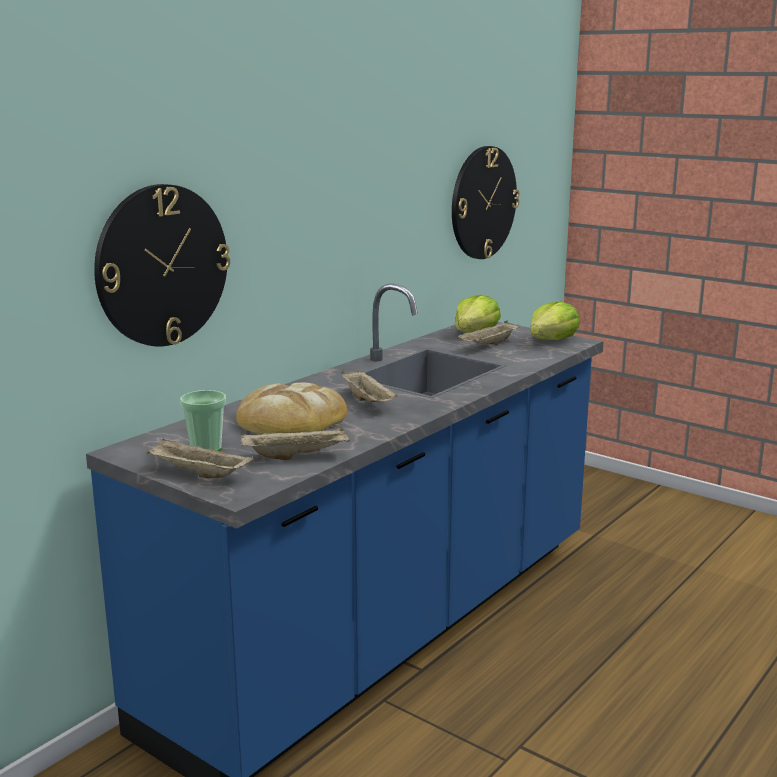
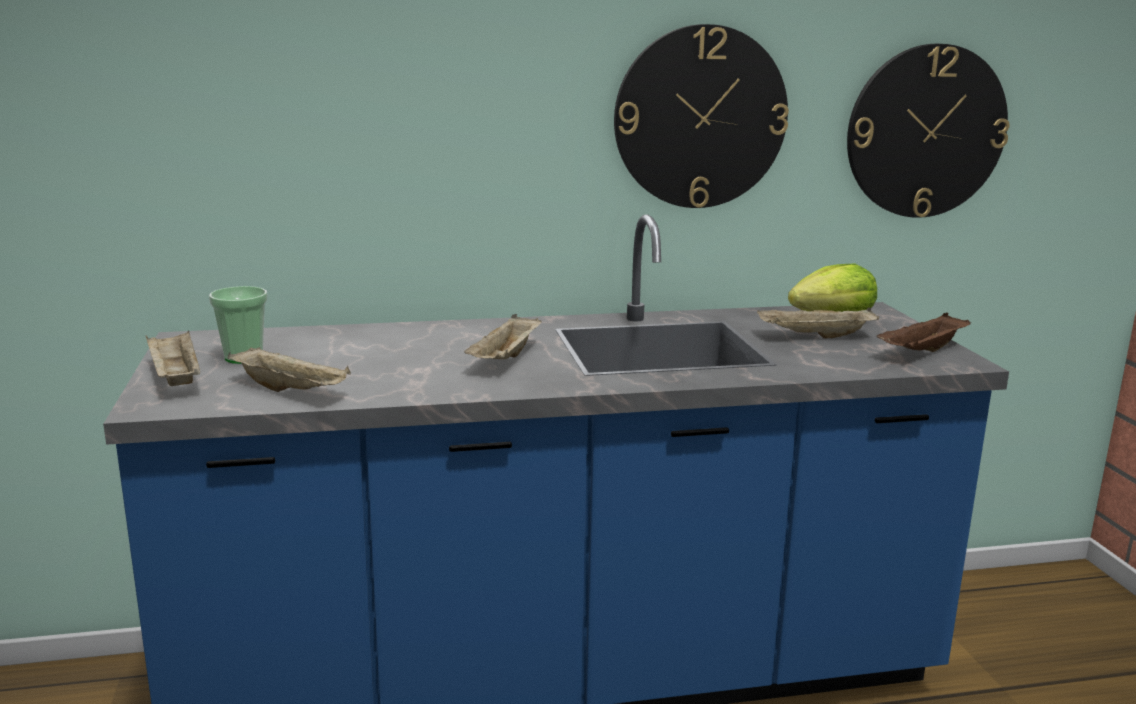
camera: 40 degrees right, 0 degrees up
wall clock [94,184,230,347] -> wall clock moved to [614,24,789,208]
bread [236,383,347,435] -> none
lettuce [530,301,580,340] -> brown tray [877,313,971,352]

